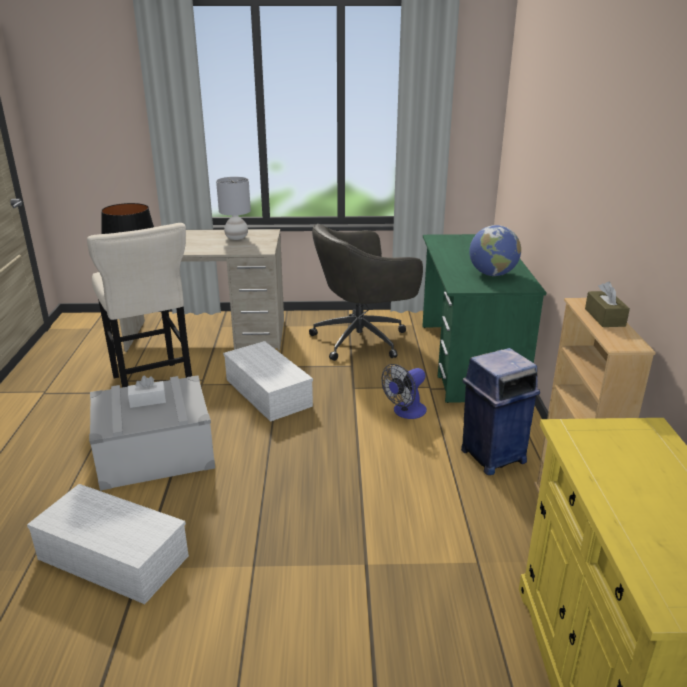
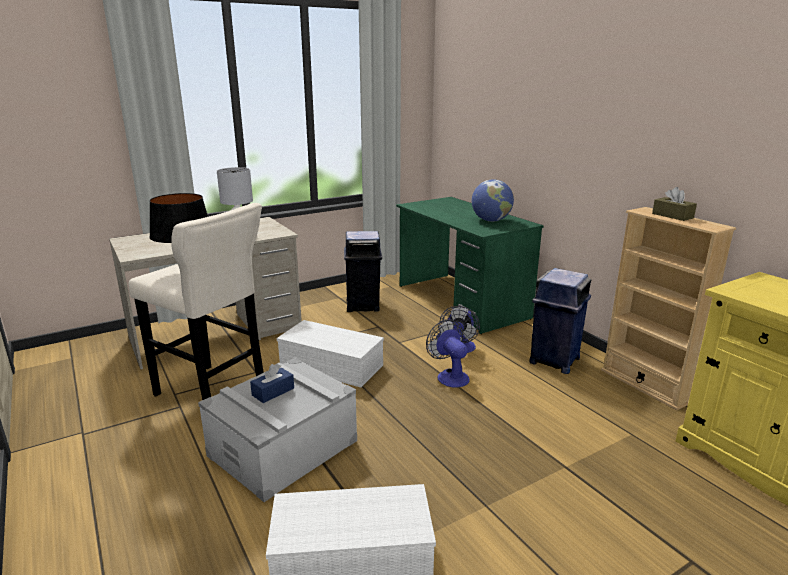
camera: 30 degrees left, 5 degrees down
white tissue box [128,376,166,408] -> blue tissue box [250,364,294,403]
grey office chair [309,224,423,361] -> blue trash can [344,231,382,312]
none -> fan [426,320,470,388]

